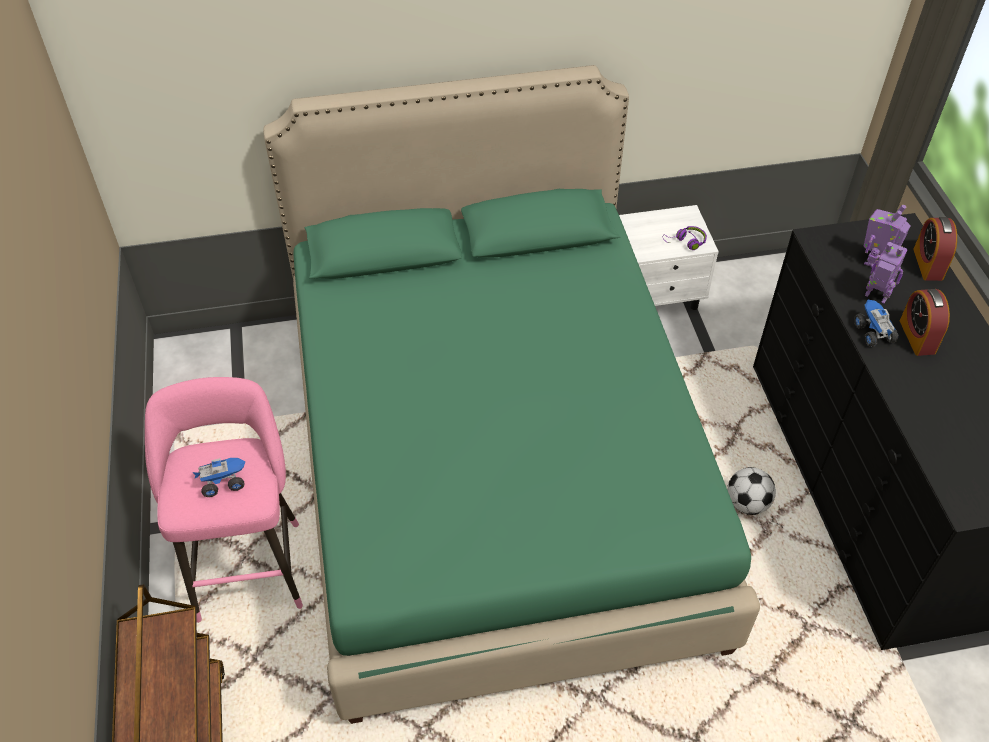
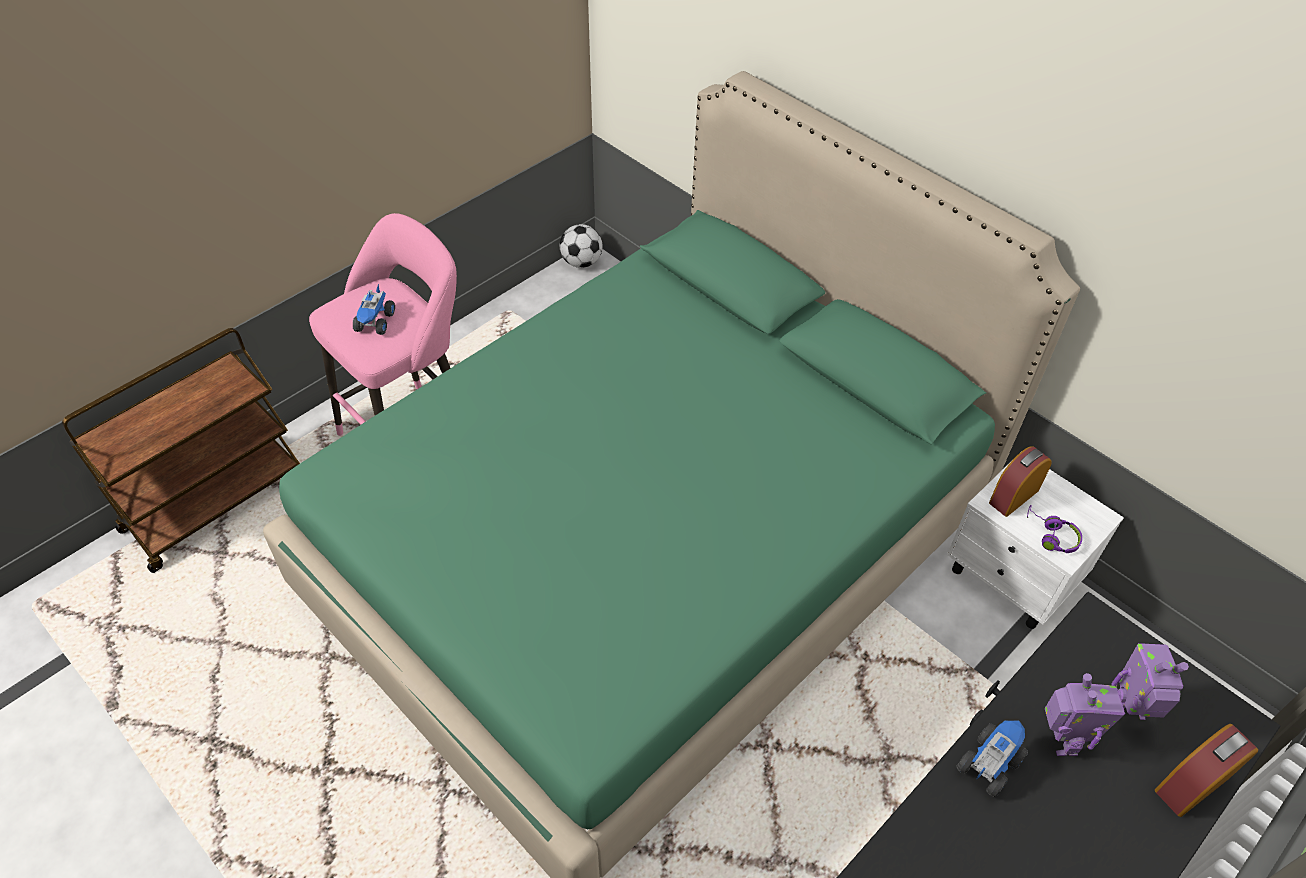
camera: 55 degrees right, 0 degrees up
toy truck [192,458,246,497] -> toy truck turned 60 degrees clockwise [353,284,395,335]
football [727,467,776,515] -> football moved to [560,224,603,268]
alarm clock [900,289,950,356] -> alarm clock moved to [989,446,1052,517]

